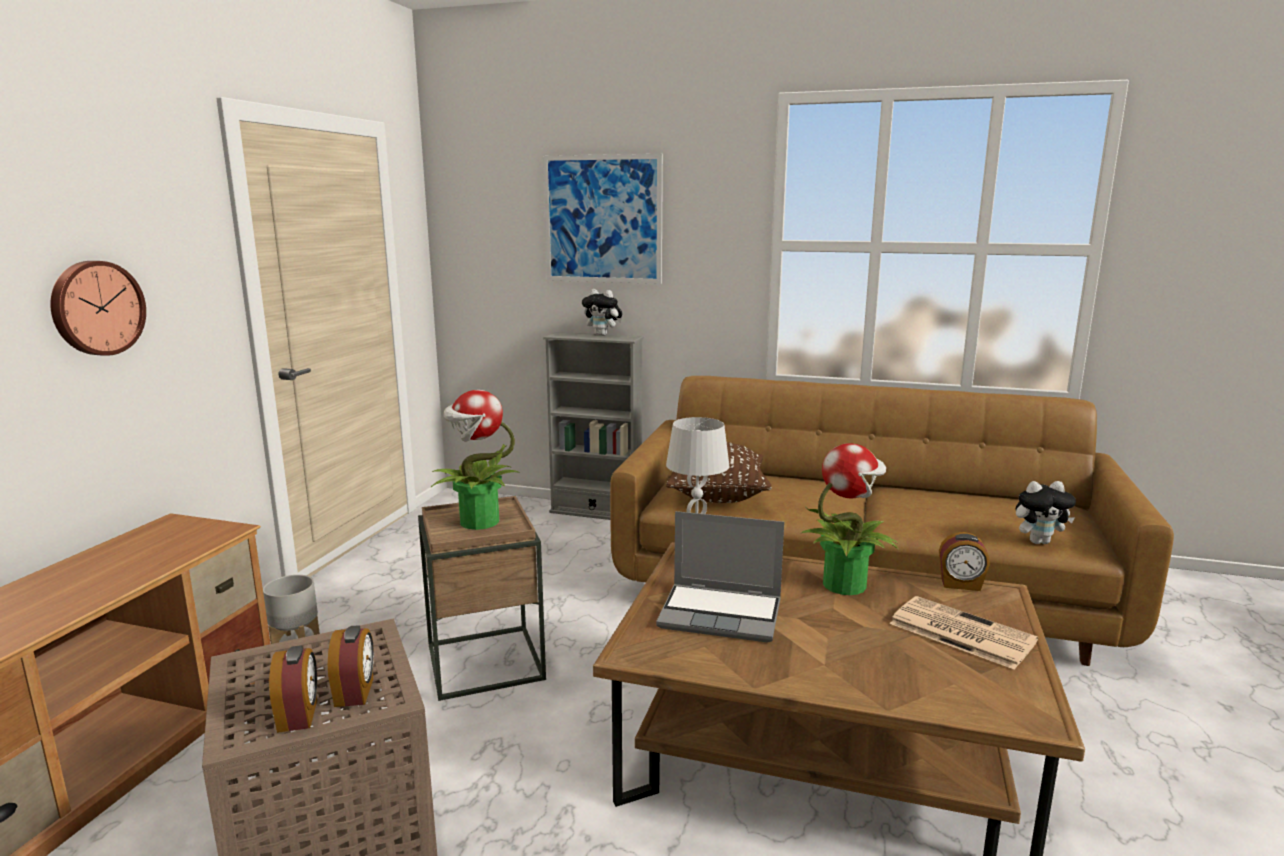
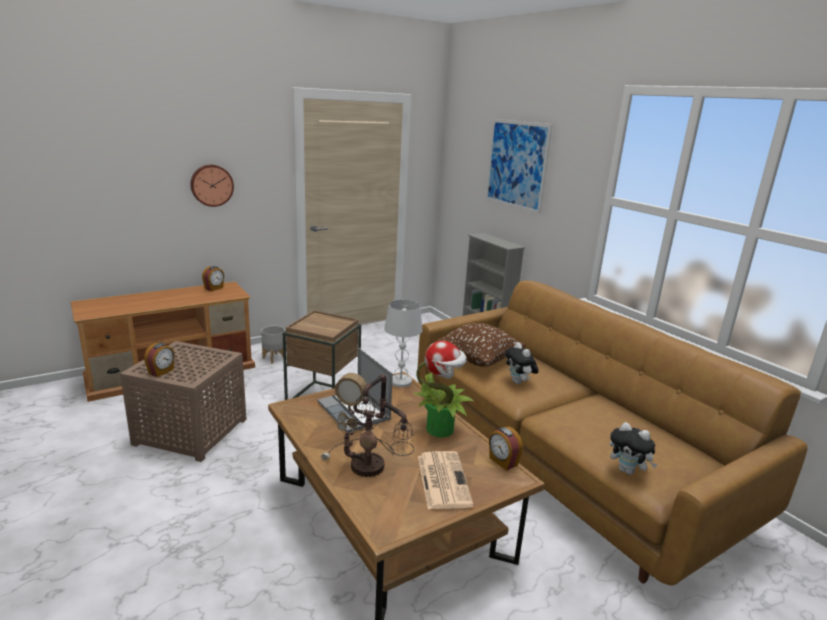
camera: 40 degrees right, 5 degrees up
alarm clock [328,625,374,707] -> alarm clock moved to [202,266,224,291]
potted plant [431,390,520,530] -> none
plush toy [582,289,622,336] -> plush toy moved to [505,343,539,384]
none -> table lamp [321,373,414,477]

